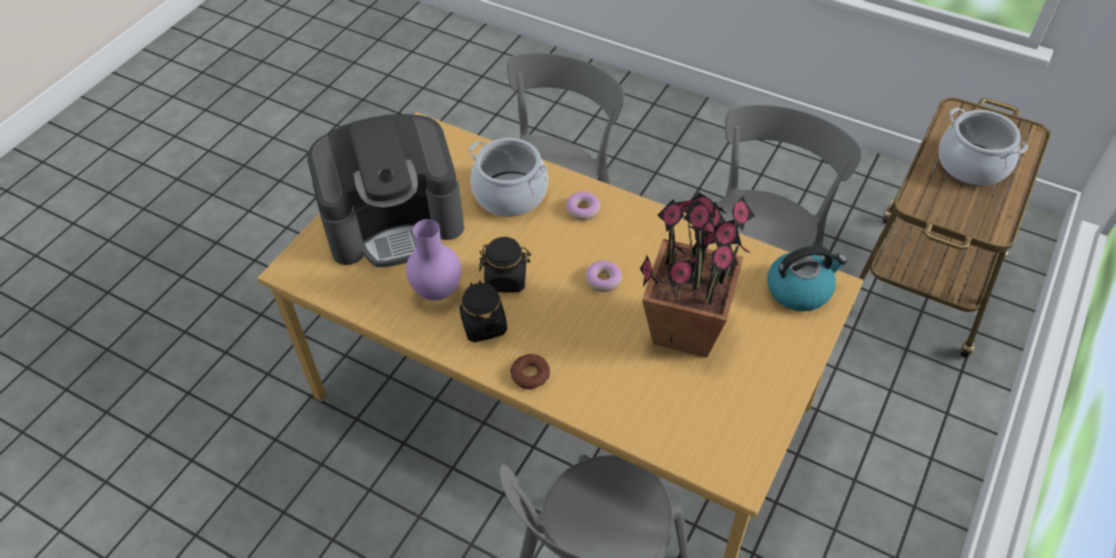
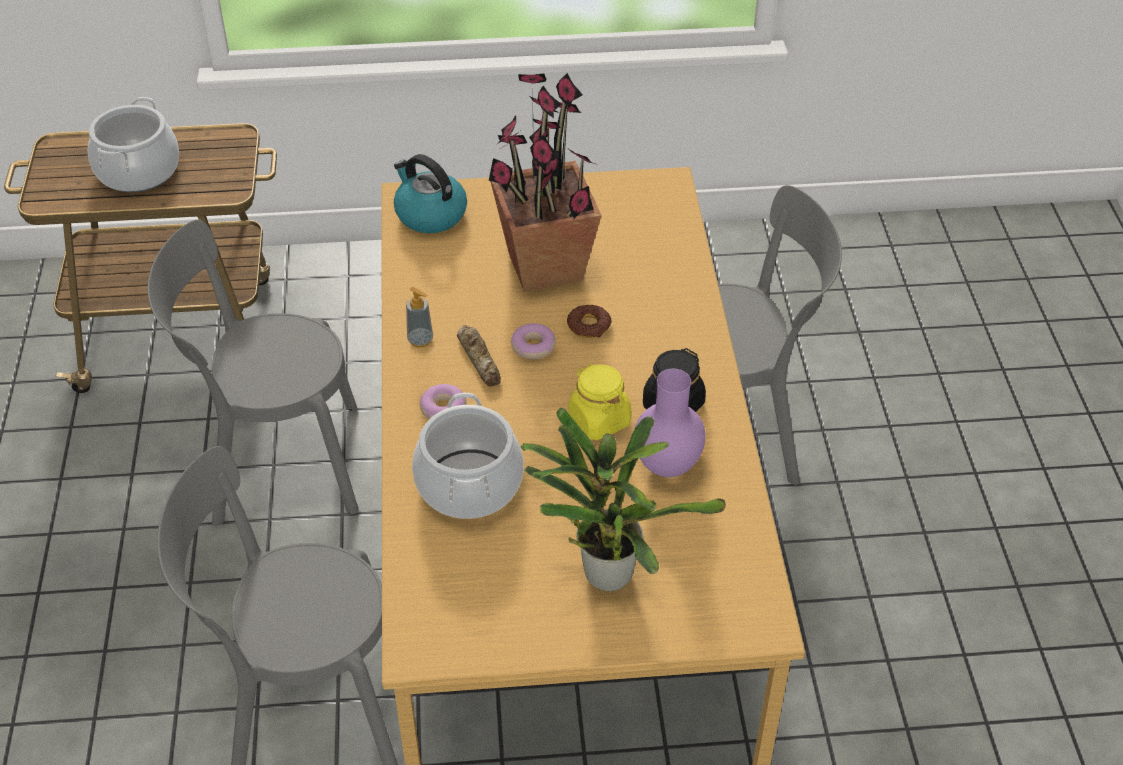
camera: 125 degrees left, 5 degrees down
coffee machine [307,114,464,267] -> potted plant [520,408,726,591]
black jar [479,237,531,293] -> yellow jar [568,363,631,440]
donut [510,354,550,389] -> donut moved to [567,305,612,338]
none -> soap dispenser [406,287,433,348]
none -> bread [457,325,501,386]

